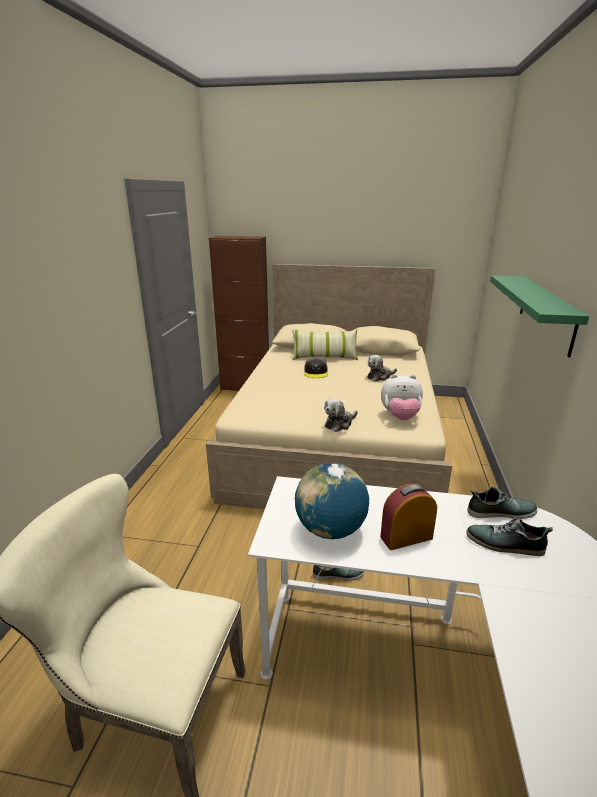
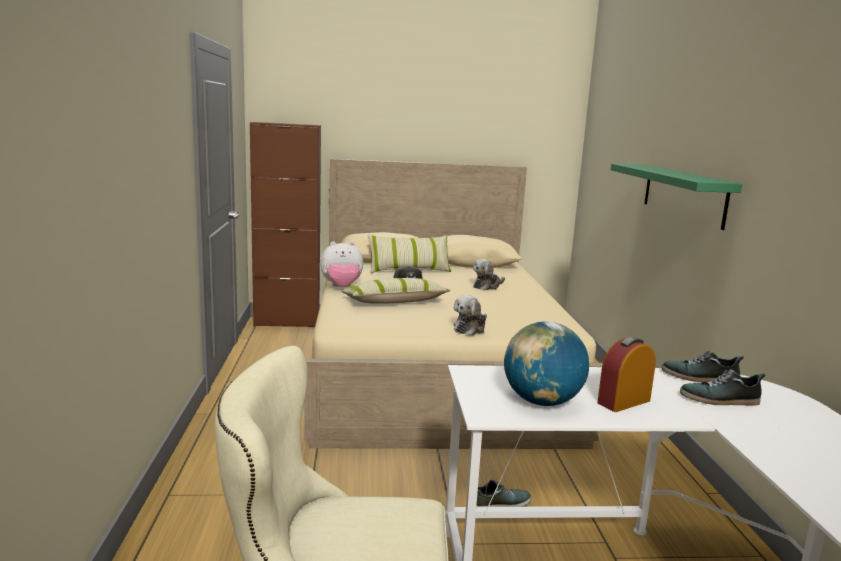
camera: 15 degrees left, 10 degrees down
plush toy [381,374,423,420] -> plush toy moved to [320,241,363,287]
shoe [467,487,537,519] -> shoe turned 150 degrees counterclockwise [662,350,744,382]
none -> pillow [341,278,450,304]

